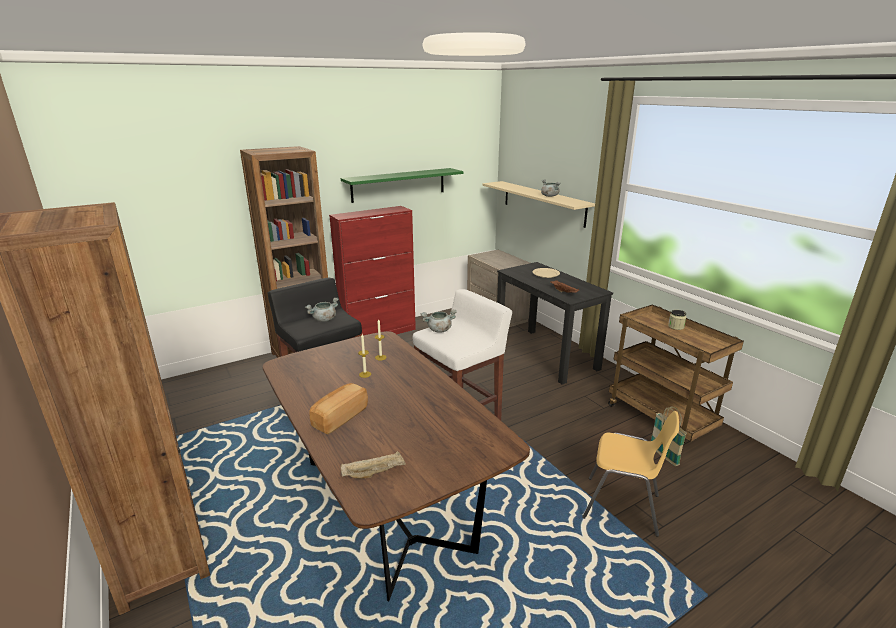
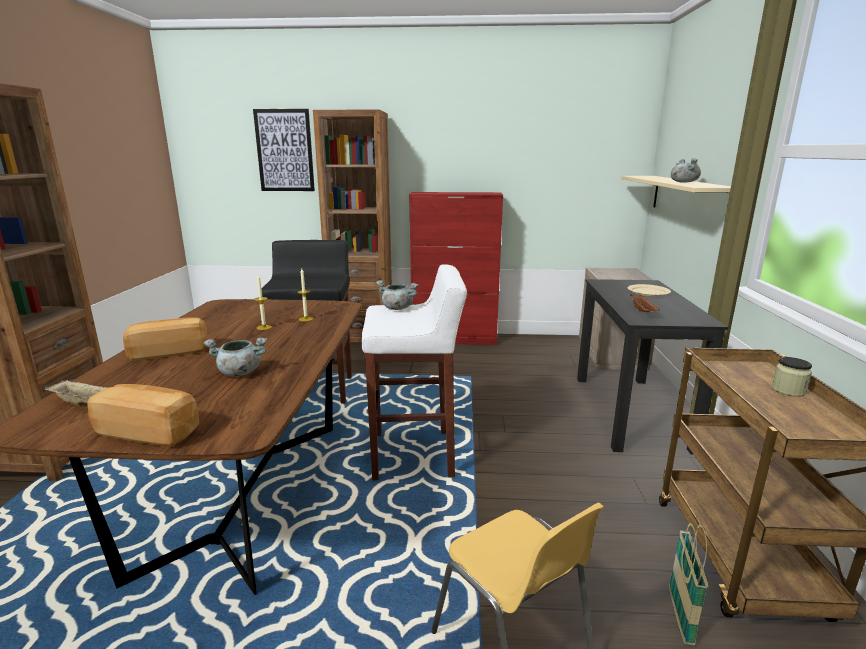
camera: 35 degrees right, 5 degrees down
grey cooking pot [305,298,339,322] -> grey cooking pot moved to [203,337,267,376]
green shelf [341,168,463,203] -> none
none -> bread [87,384,199,447]
none -> picture [253,109,315,191]

